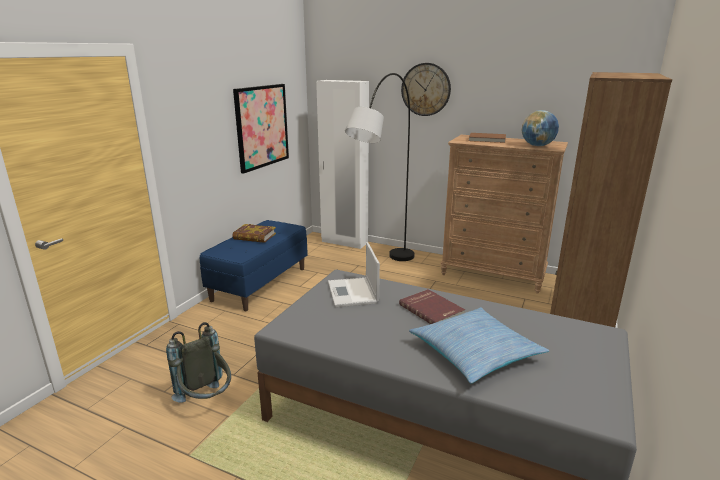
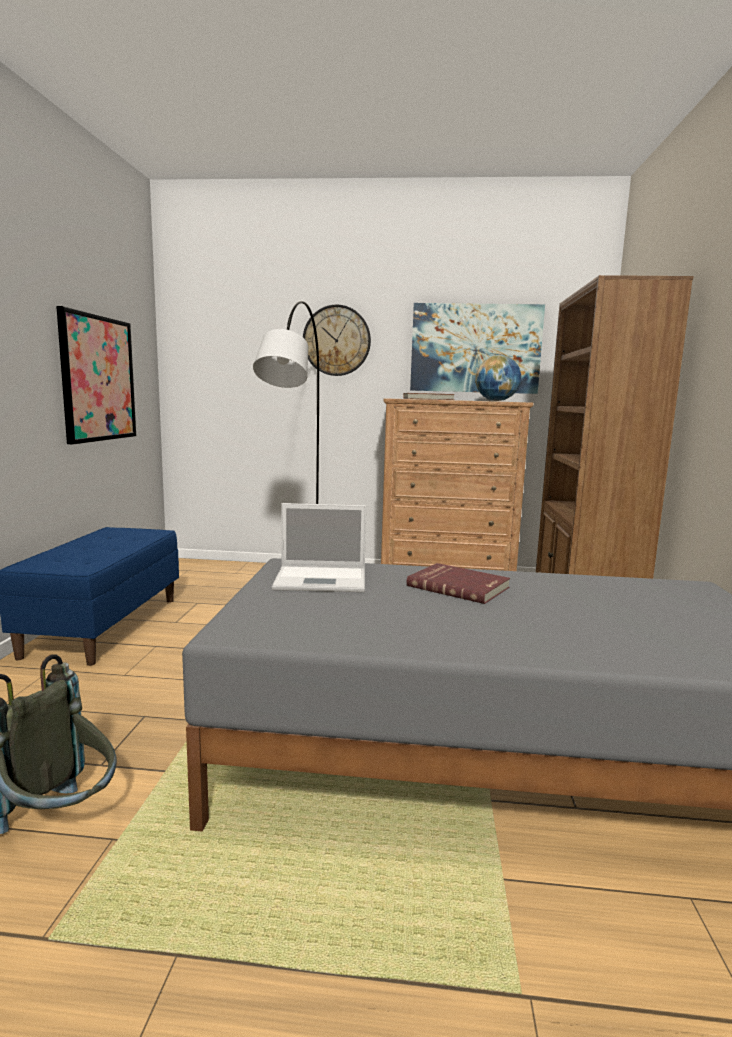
camera: 20 degrees left, 10 degrees down
book [232,224,276,243] -> none
white wardrobe [316,80,369,249] -> none
laptop [328,242,380,307] -> laptop turned 60 degrees counterclockwise [272,503,366,592]
pillow [409,307,549,383] -> none
none -> picture [410,303,545,394]

